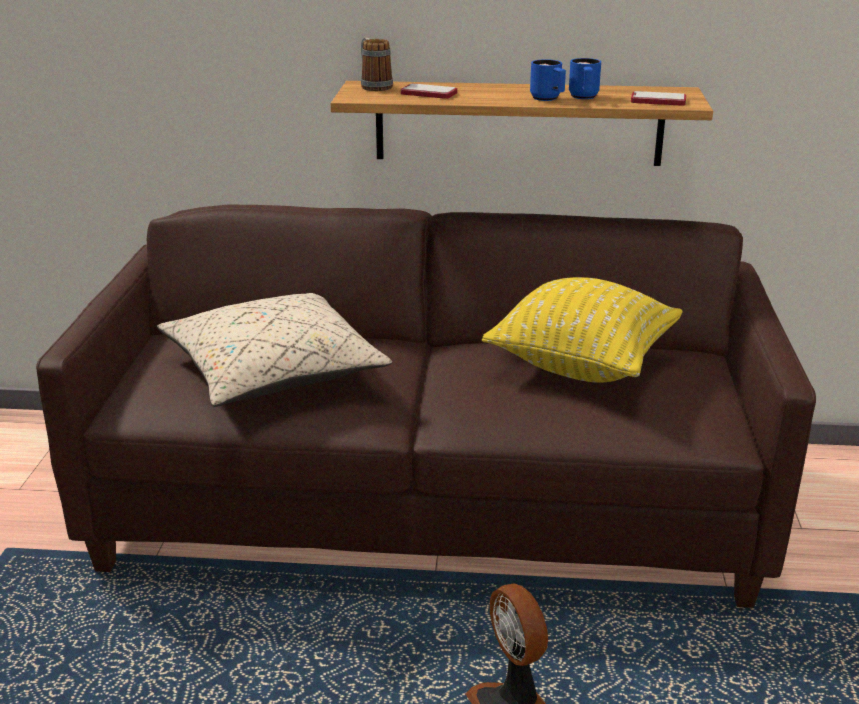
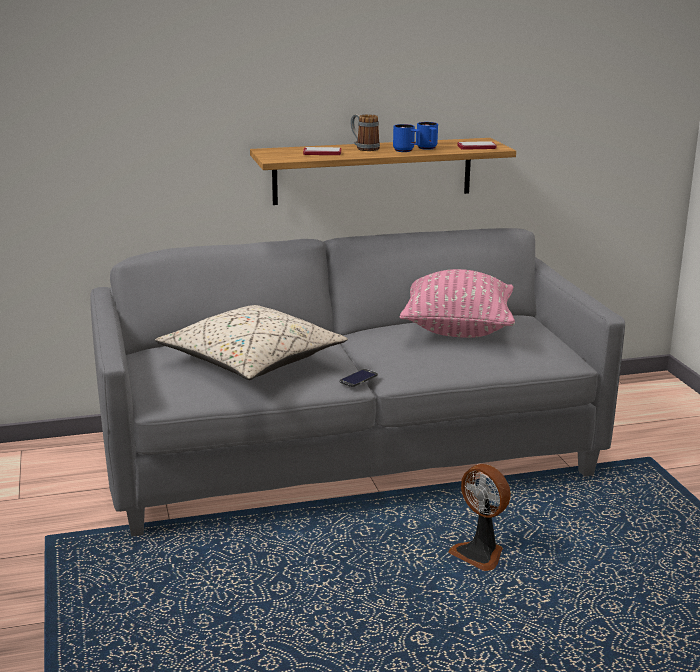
camera: 20 degrees left, 5 degrees down
brown sofa [36,204,816,608] -> grey sofa [90,228,625,537]
mug [361,38,393,91] -> mug moved to [351,114,380,151]
yellow pillow [482,277,683,383] -> pink pillow [399,269,515,338]
none -> phone [340,369,378,387]

